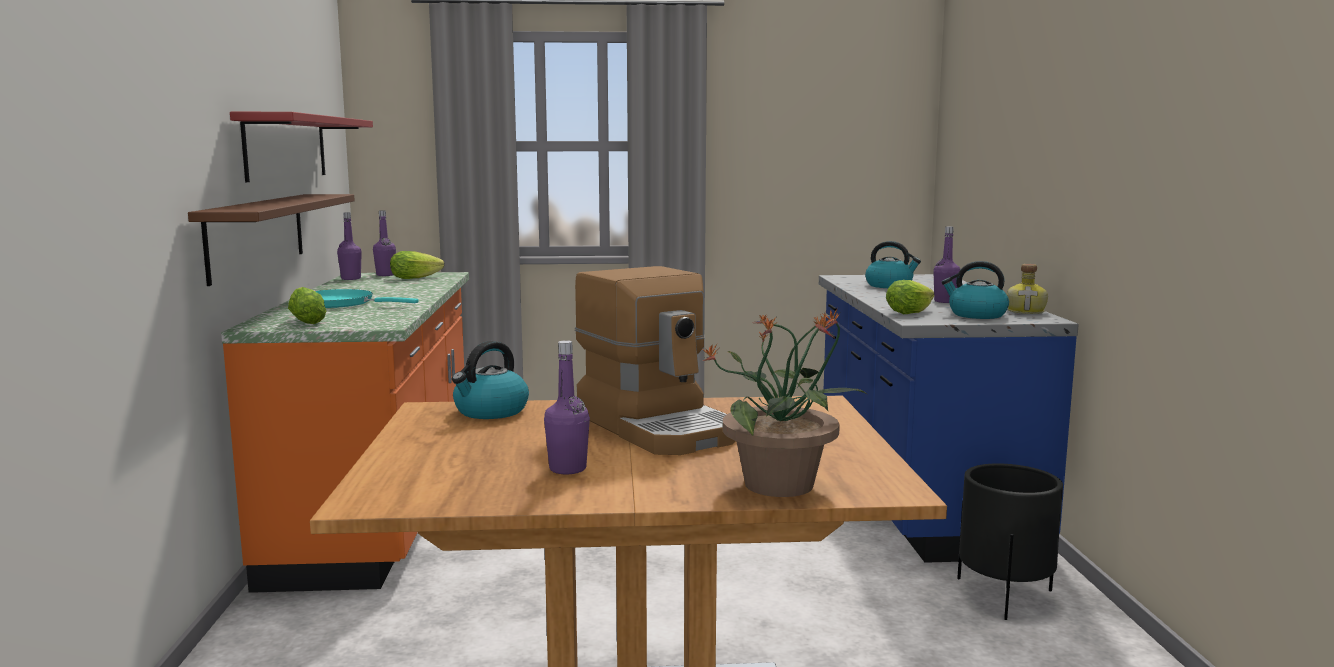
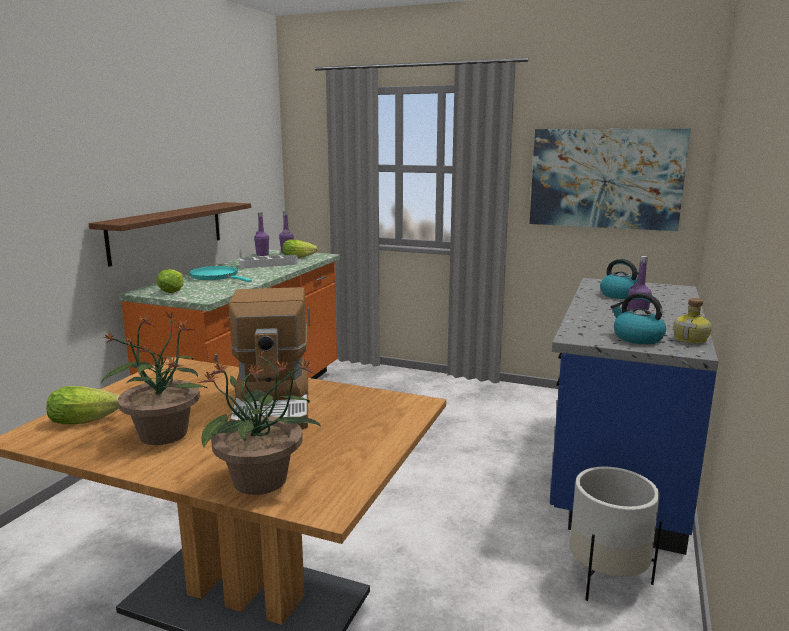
camera: 25 degrees right, 5 degrees up
red shelf [230,112,373,182] -> none
kettle [452,341,529,419] -> none
purple bottle [544,340,590,474] -> potted plant [101,311,208,445]
lettuce [886,280,935,314] -> lettuce moved to [46,386,120,424]
black planter [957,463,1063,620] -> white planter [570,467,662,601]
none -> grey tray [239,255,298,268]
none -> picture [529,129,691,231]

